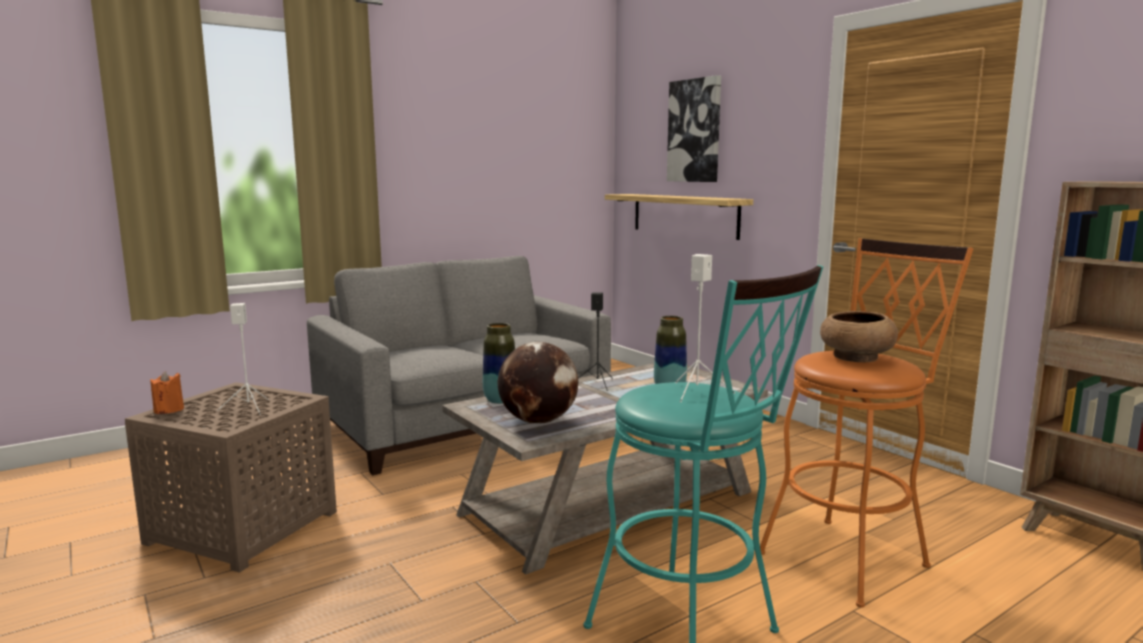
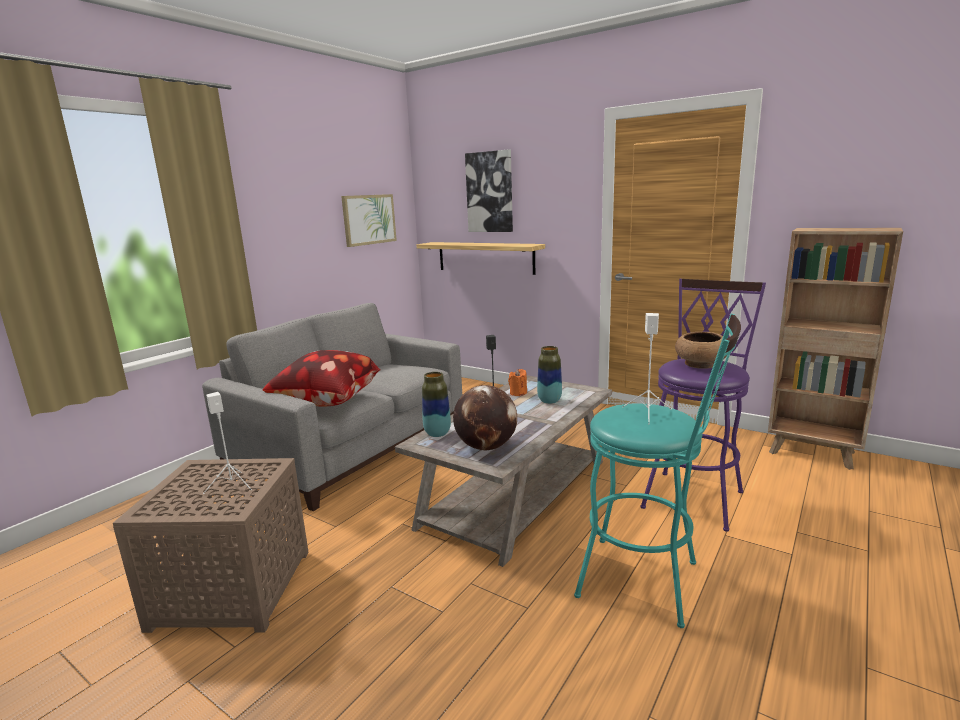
camera: 20 degrees left, 5 degrees up
orange candle [150,371,184,414] -> orange candle moved to [508,369,527,396]
orange stool [760,238,973,608] -> purple stool [640,279,766,532]
none -> pillow [262,350,380,406]
none -> picture [341,194,397,247]

